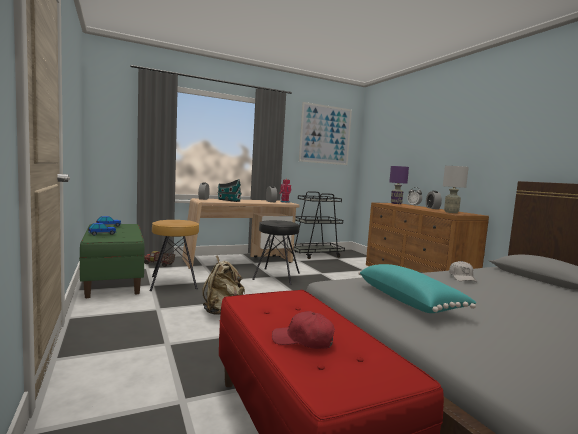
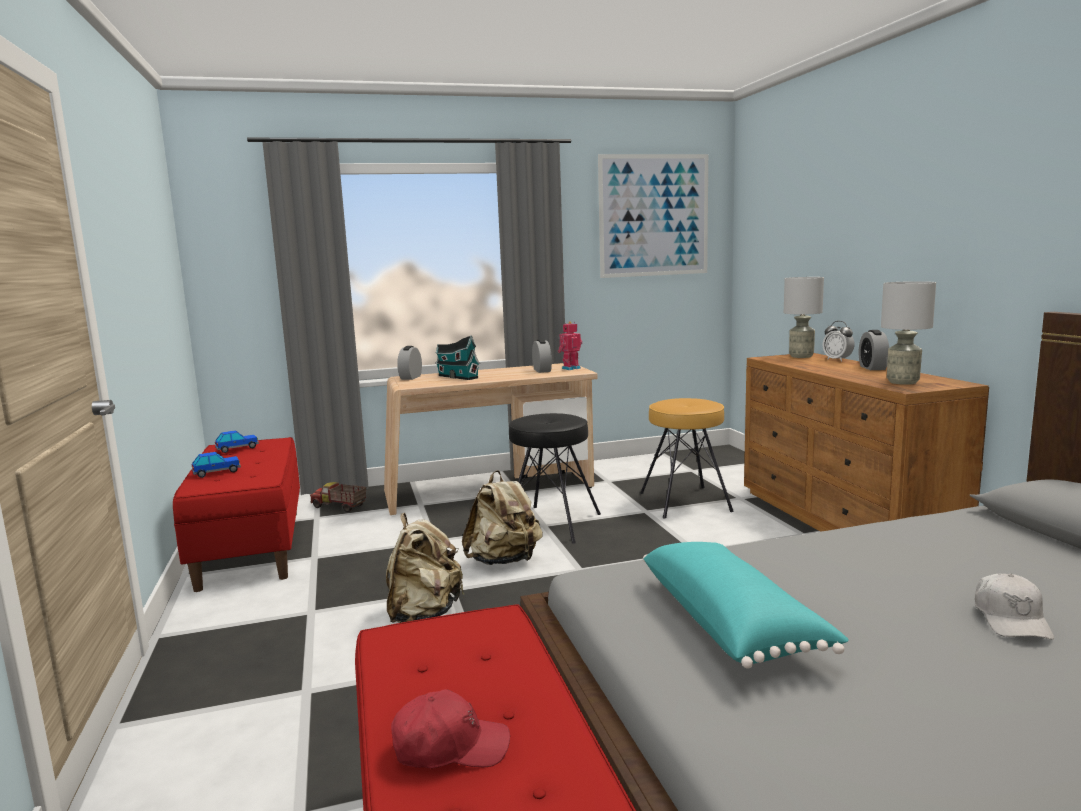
camera: 10 degrees right, 5 degrees up
green bench [79,224,145,298] -> red bench [173,437,300,592]
brown stool [150,220,199,291] -> brown stool moved to [640,398,734,518]
red cap [272,311,335,349] -> red cap turned 150 degrees clockwise [391,689,510,768]
black cart [293,191,345,259] -> none
purple table lamp [389,166,409,204] -> grey table lamp [784,277,824,358]
white cap [449,261,477,282] -> white cap moved to [975,573,1054,640]
none -> beige backpack [462,470,543,565]

